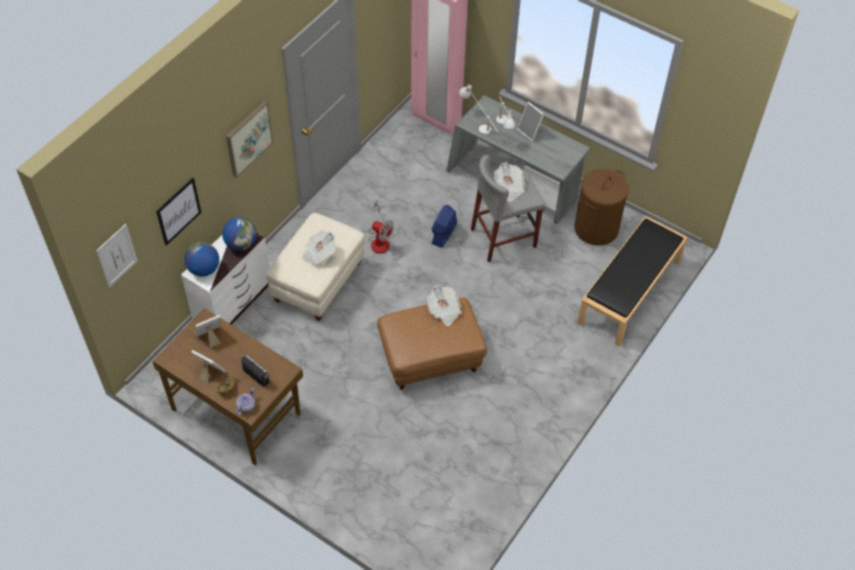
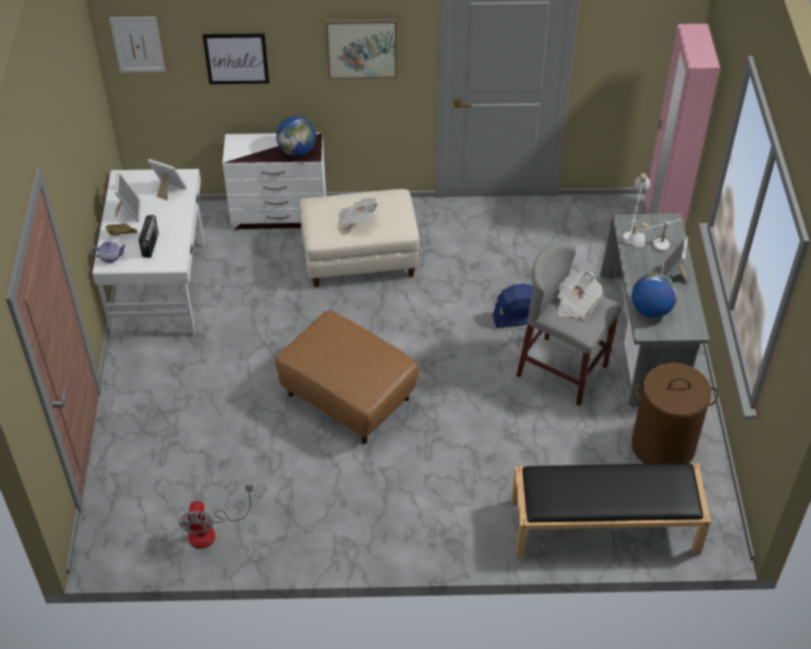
camera: 55 degrees right, 5 degrees down
brown desk [152,309,303,466] -> white desk [93,169,205,337]
globe [184,242,219,277] -> globe moved to [632,273,677,318]
fan [369,201,394,254] -> fan moved to [178,485,253,549]
newspaper [427,285,462,326] -> none

